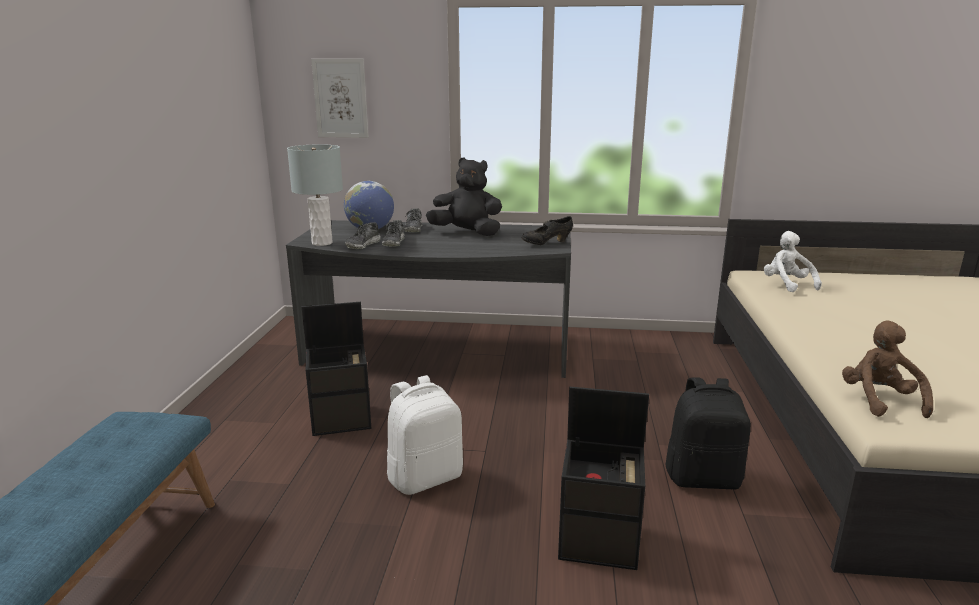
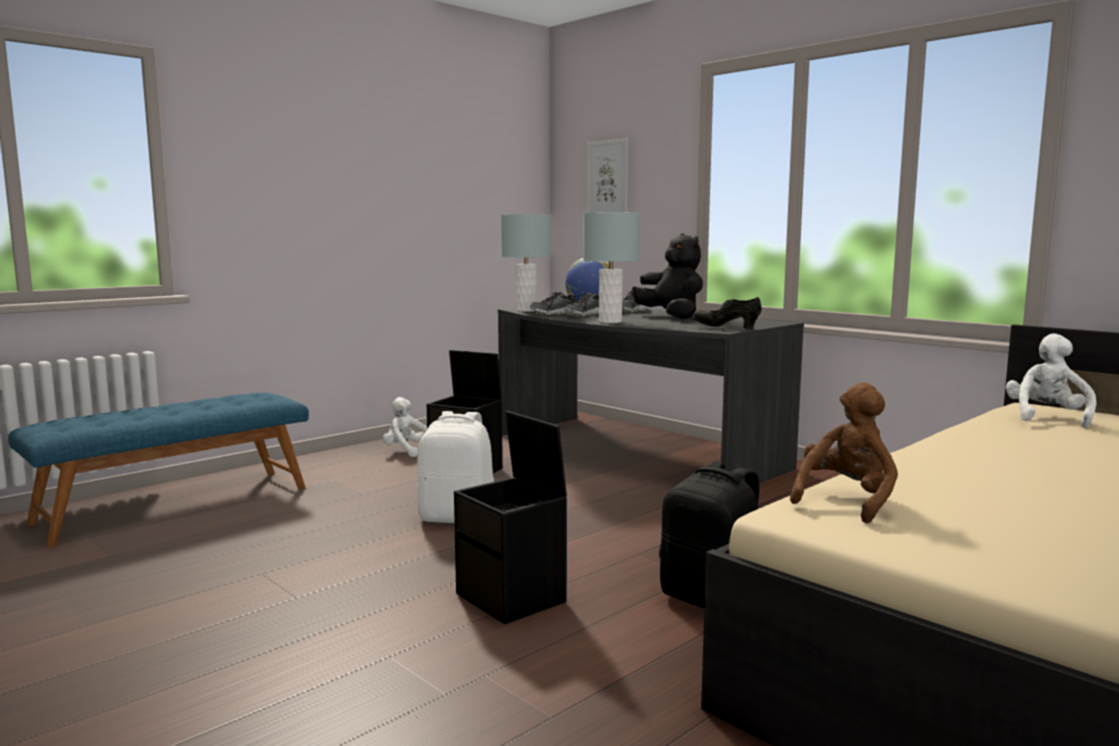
camera: 40 degrees right, 10 degrees down
none -> white plush toy [383,397,427,457]
none -> grey table lamp [583,212,640,323]

